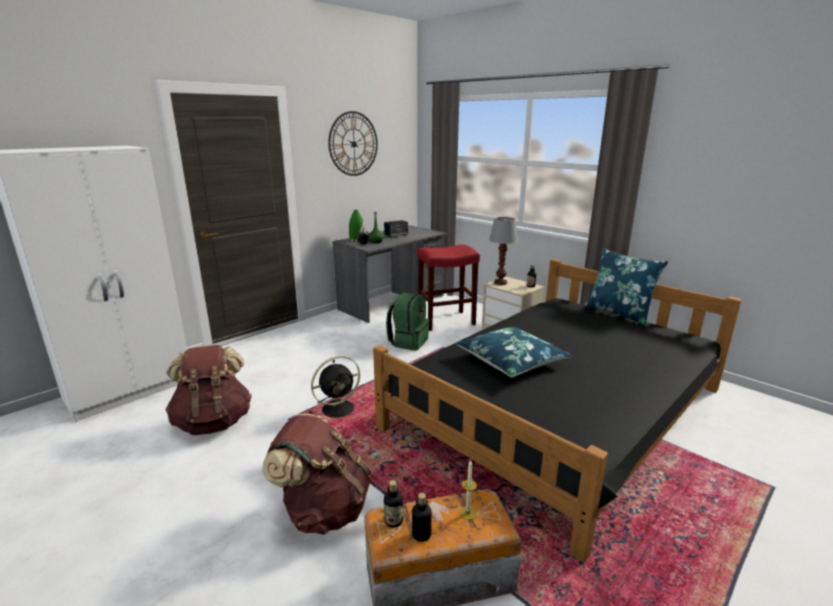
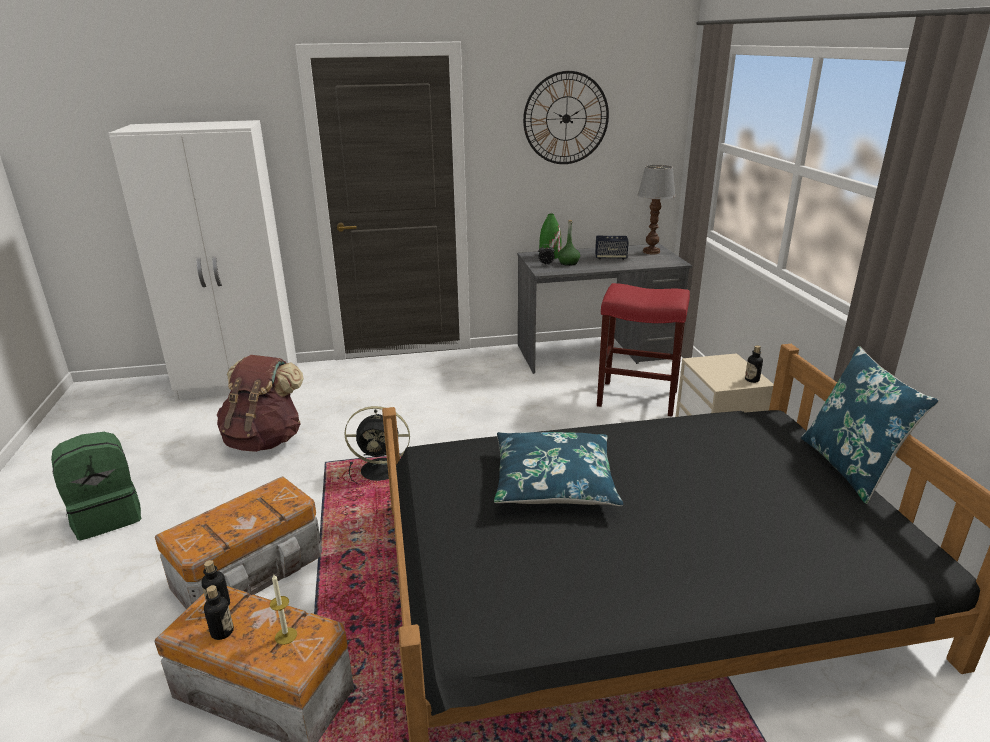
camera: 35 degrees right, 5 degrees up
brown backpack [262,414,371,535] -> storage box [155,476,322,609]
green backpack [386,293,430,351] -> green backpack moved to [51,432,142,541]
table lamp [489,217,518,285] -> table lamp moved to [638,165,676,254]

